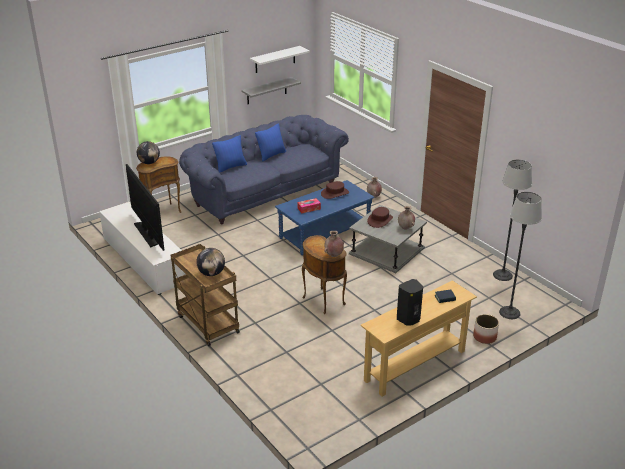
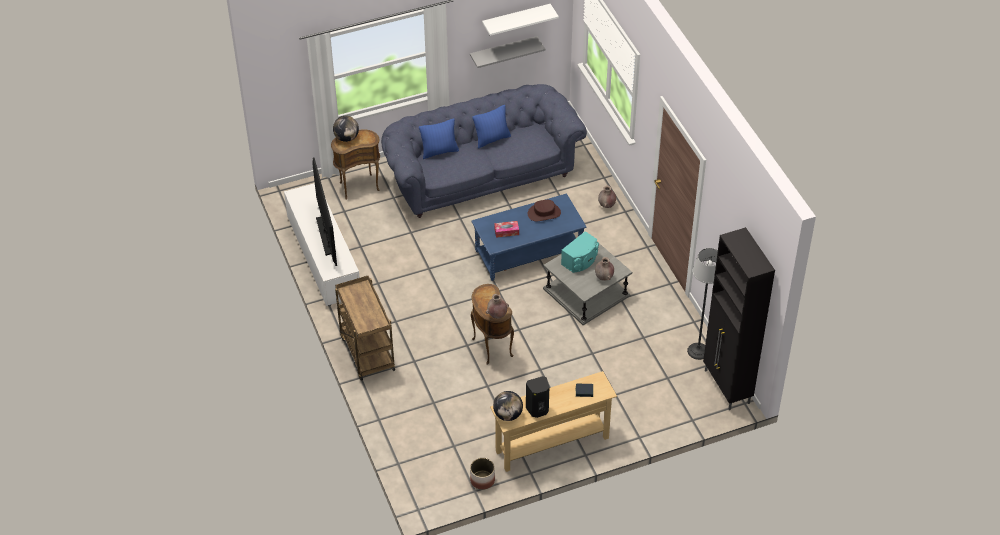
camera: 15 degrees right, 15 degrees up
globe [196,248,225,276] -> globe moved to [493,391,523,421]
brown hat [367,207,393,228] -> turquoise speaker [561,231,599,273]
planter [473,314,499,344] -> planter moved to [470,458,495,490]
floor lamp [499,192,542,319] -> none
none -> black cabinet [703,227,775,410]

